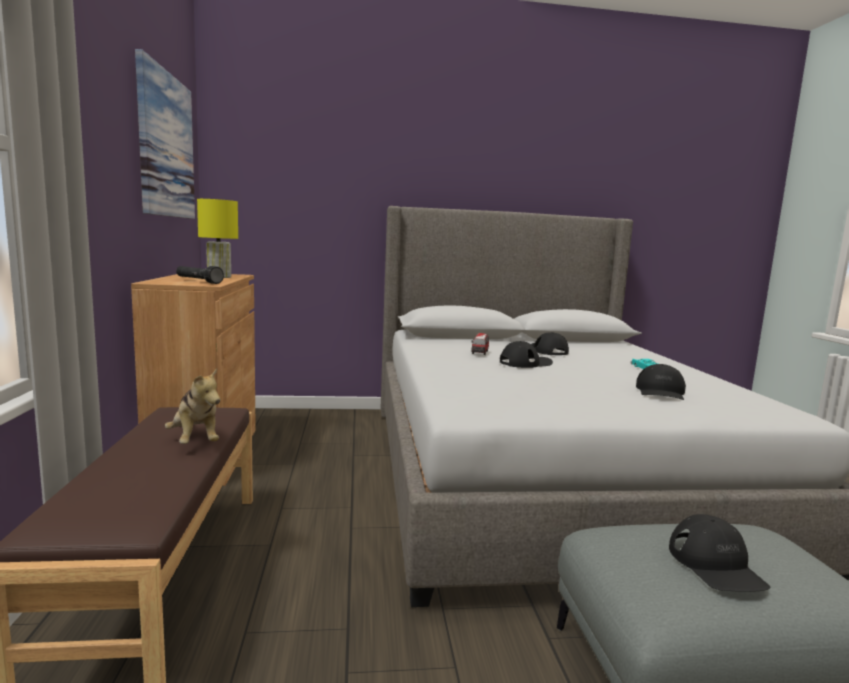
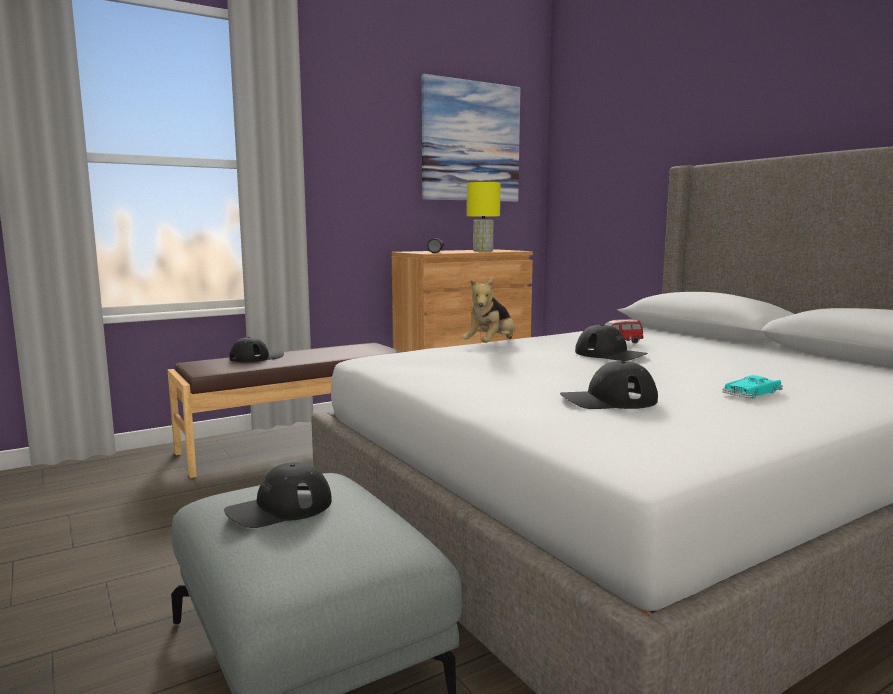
camera: 65 degrees right, 0 degrees up
plush toy [165,368,220,444] -> plush toy moved to [462,277,515,343]
black cap [531,332,569,355] -> black cap moved to [230,337,284,362]

